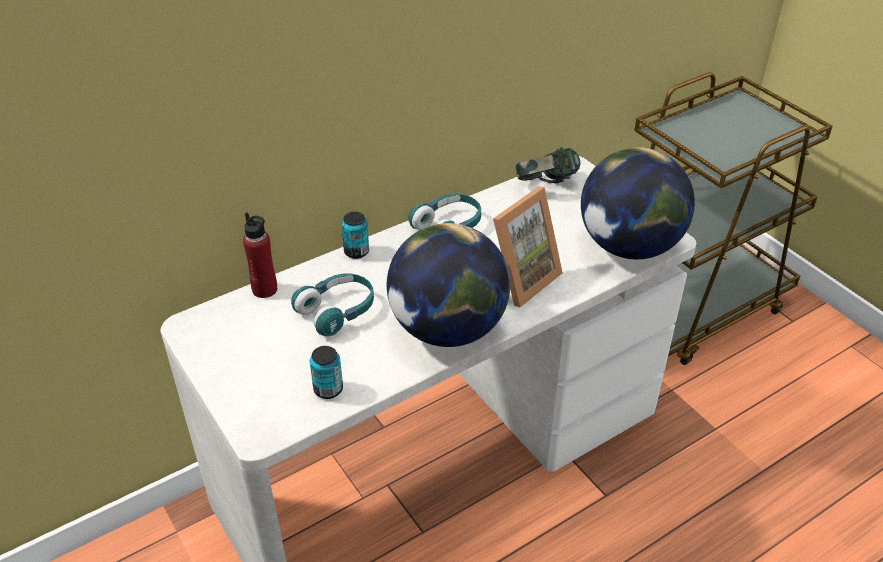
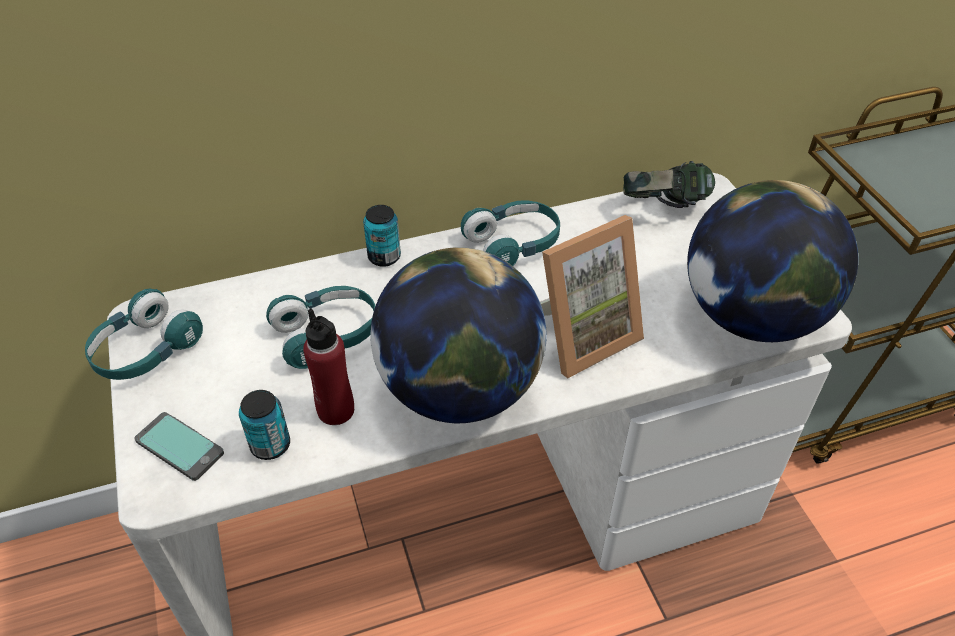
camera: 15 degrees right, 5 degrees up
red bottle [243,212,277,298] -> red bottle moved to [303,308,354,425]
none -> turquoise headphones [85,289,203,380]
none -> phone [134,412,224,481]

